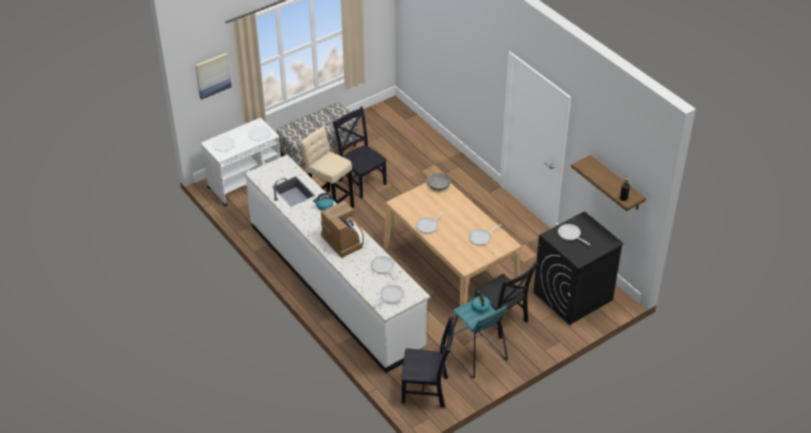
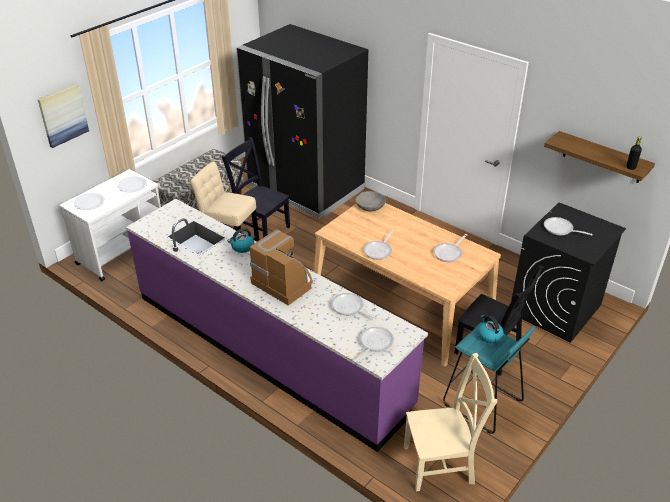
camera: 15 degrees left, 5 degrees down
white counter [245,154,431,373] -> purple counter [126,199,428,452]
black chair [401,316,454,408] -> beige chair [404,353,497,491]
none -> black fridge [236,24,368,219]

